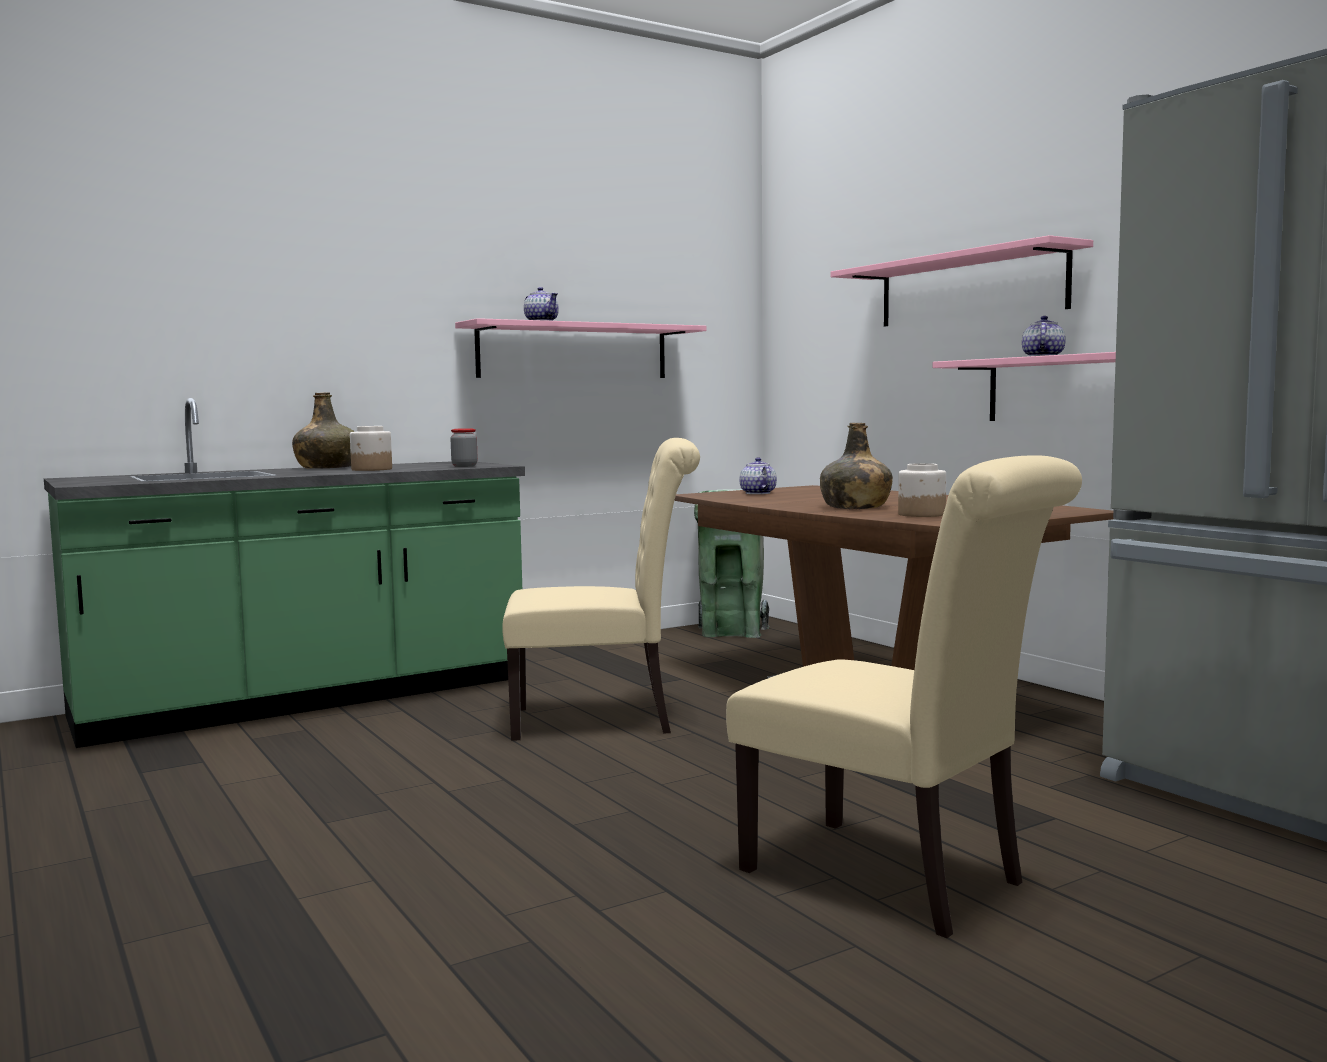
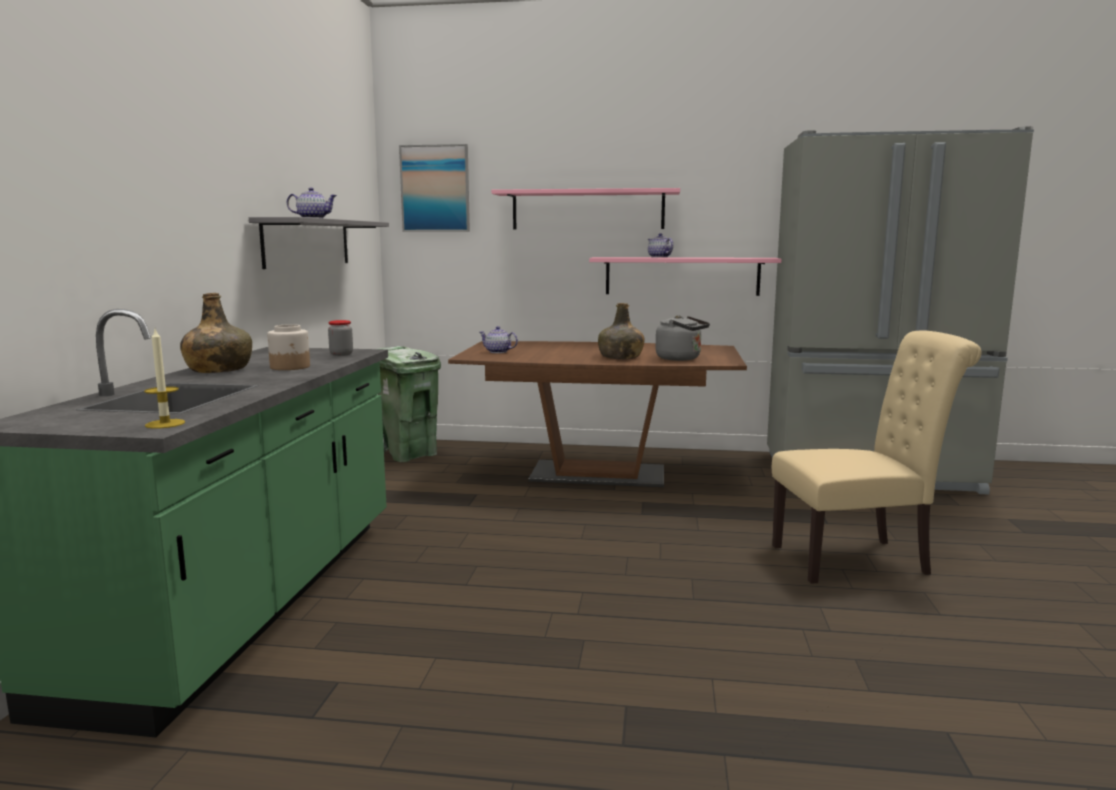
camera: 50 degrees left, 5 degrees up
pink shelf [455,318,706,378] -> grey shelf [249,217,389,269]
beige chair [502,438,700,741] -> none
jar [898,463,946,517] -> grey kettle [655,315,710,361]
none -> candle [144,329,185,429]
none -> picture [399,144,470,232]

